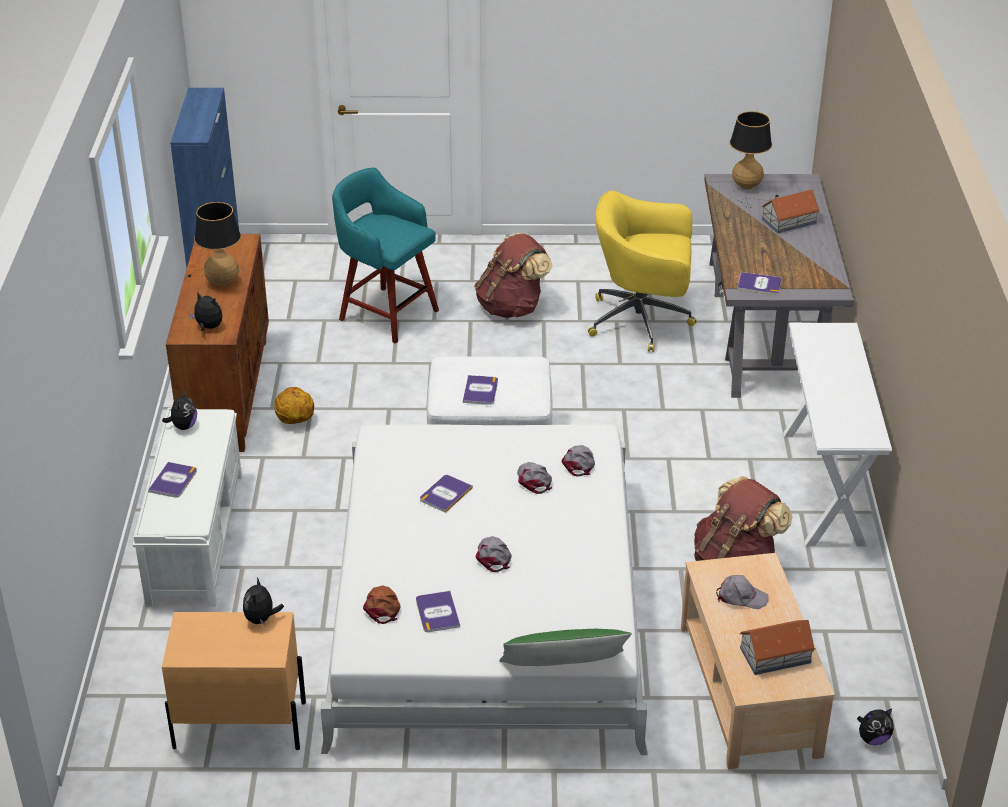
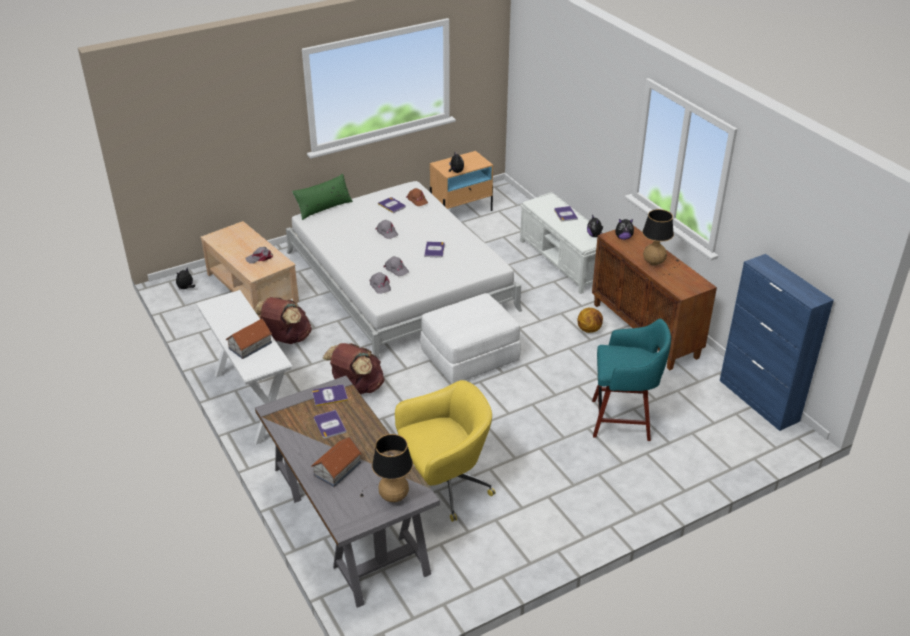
camera: 150 degrees right, 0 degrees up
book [463,375,498,405] -> book moved to [314,410,347,438]
brown backpack [474,233,553,318] -> brown backpack moved to [323,343,384,394]
toy house [740,620,816,675] -> toy house moved to [226,319,272,359]

